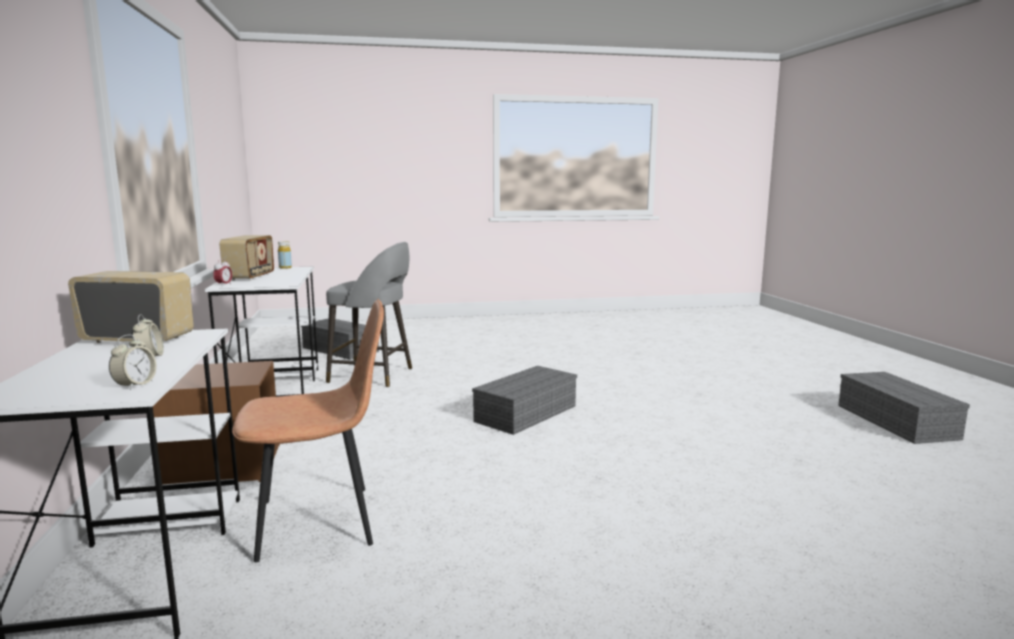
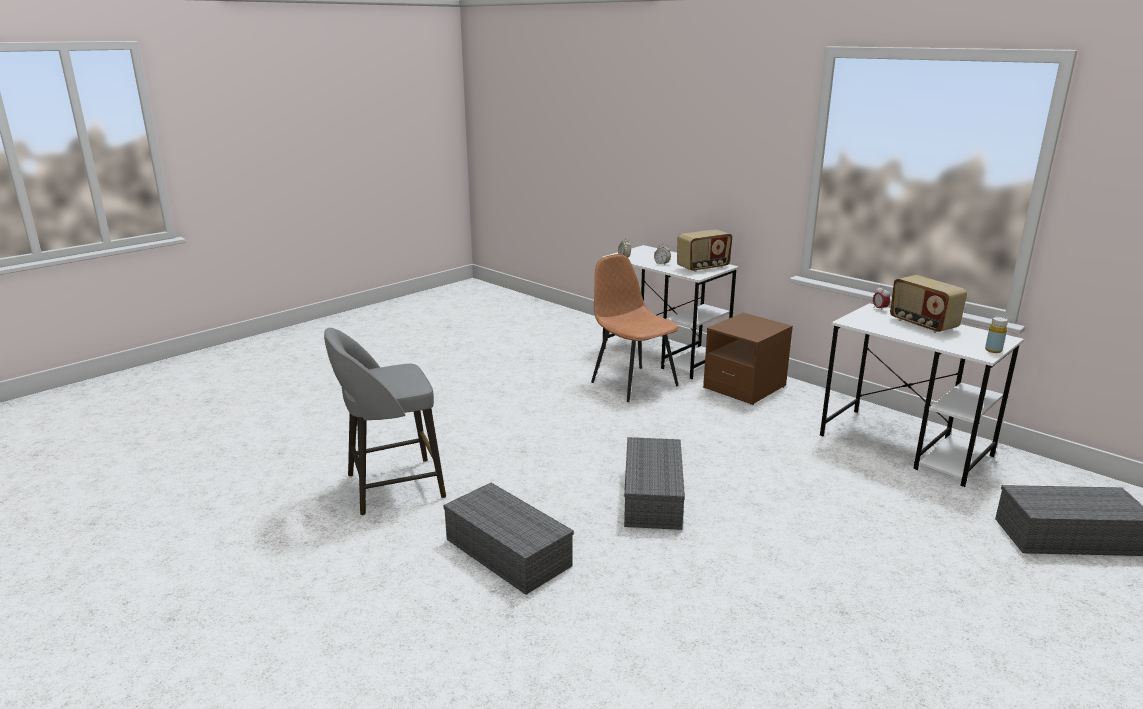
camera: 145 degrees right, 10 degrees up
brown chair [232,299,384,562] -> brown chair turned 105 degrees clockwise [591,254,679,402]
grey stool [326,242,412,387] -> grey stool moved to [324,328,446,515]
grey storage box [838,372,970,444] -> grey storage box moved to [443,483,574,595]

